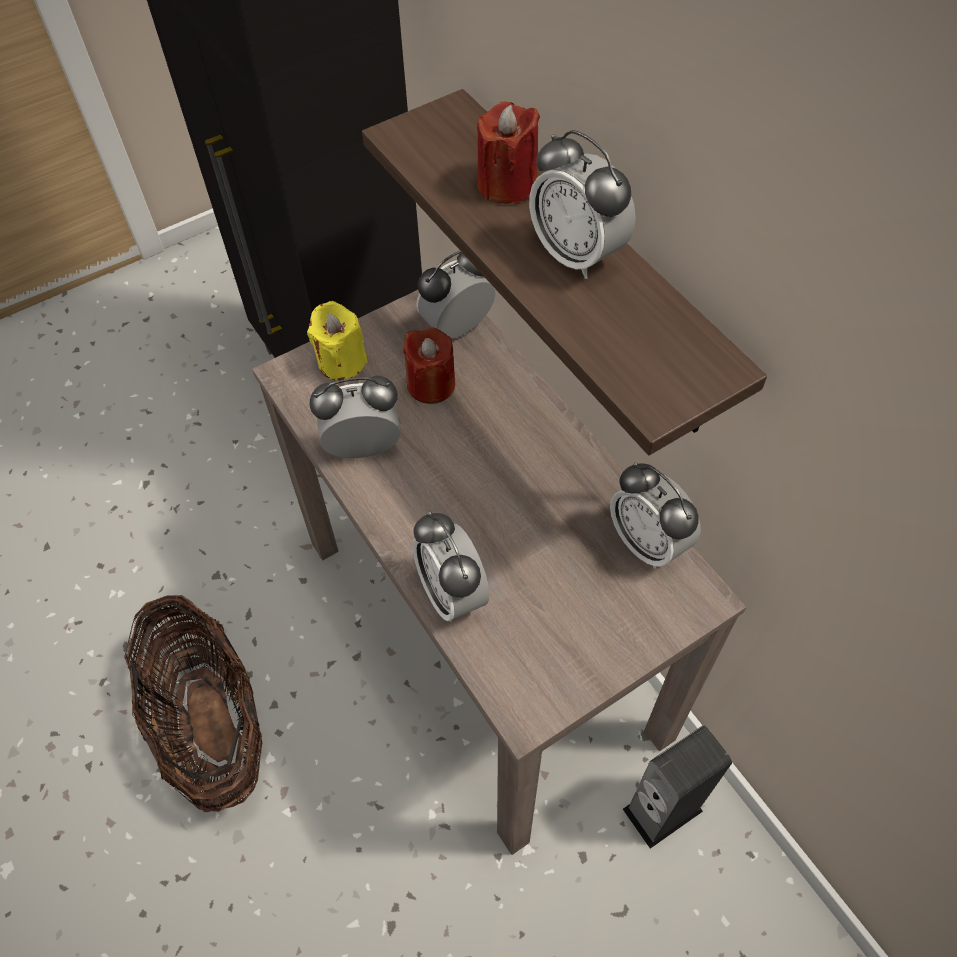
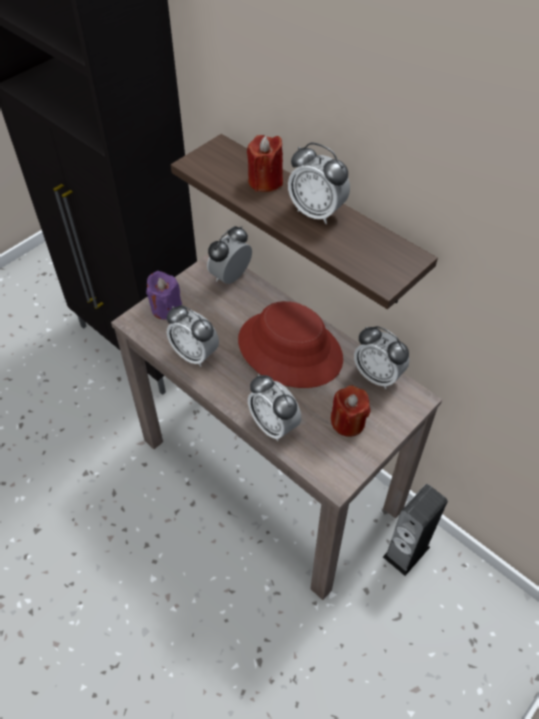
camera: 15 degrees left, 5 degrees down
basket [124,595,262,812] -> none
yellow candle [307,301,368,380] -> purple candle [146,271,182,320]
alarm clock [310,376,400,458] -> alarm clock turned 120 degrees counterclockwise [167,305,219,367]
red candle [403,328,455,404] -> red candle moved to [331,385,370,437]
none -> red hat [238,301,343,388]

